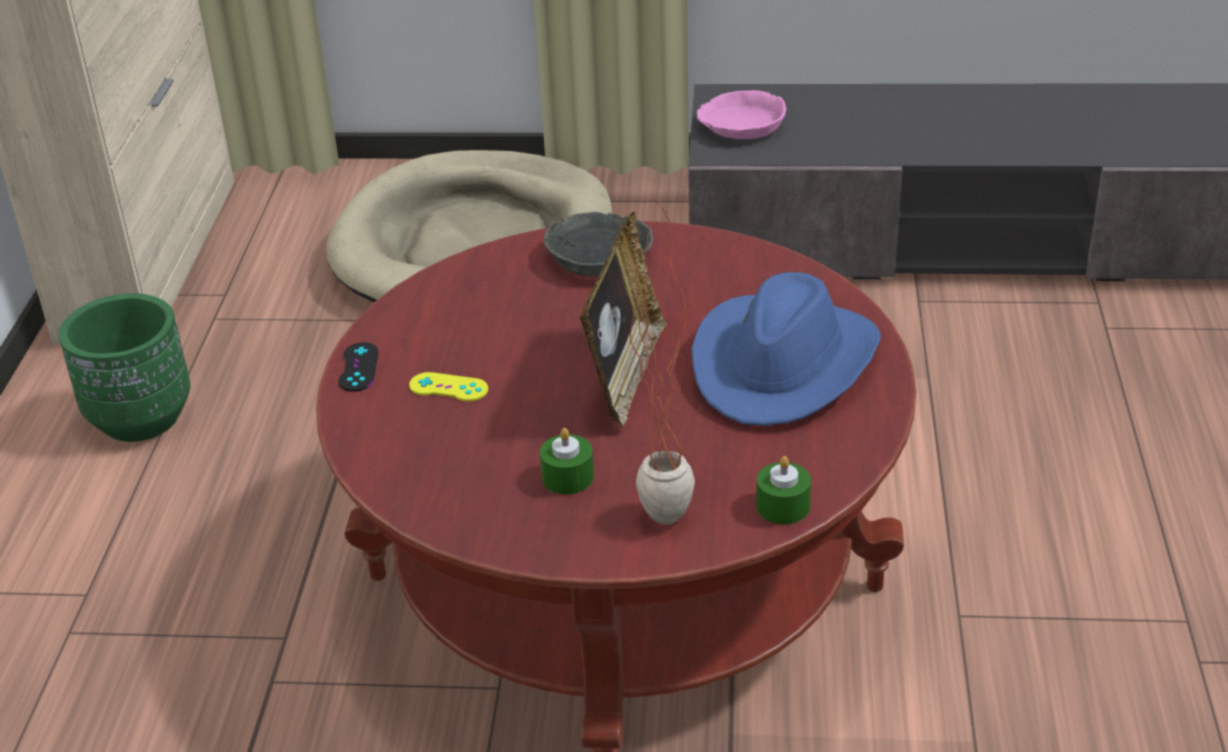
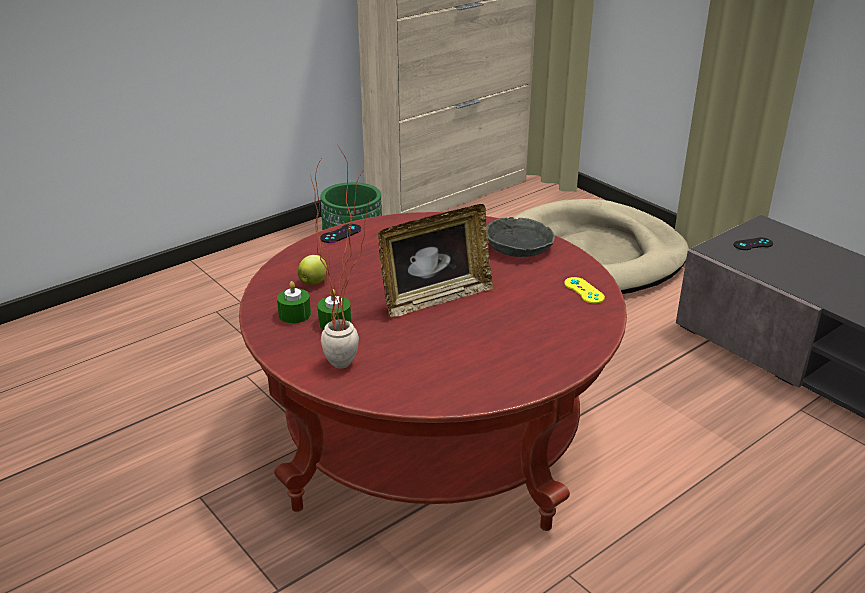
camera: 45 degrees right, 5 degrees down
yellow game controller [409,372,488,401] -> yellow game controller moved to [564,277,605,304]
blue hat [691,272,880,426] -> none
pink bowl [697,90,786,139] -> black game controller [734,237,773,250]
green candle [756,456,811,524] -> green candle moved to [277,281,311,323]
none -> apple [298,255,328,284]

